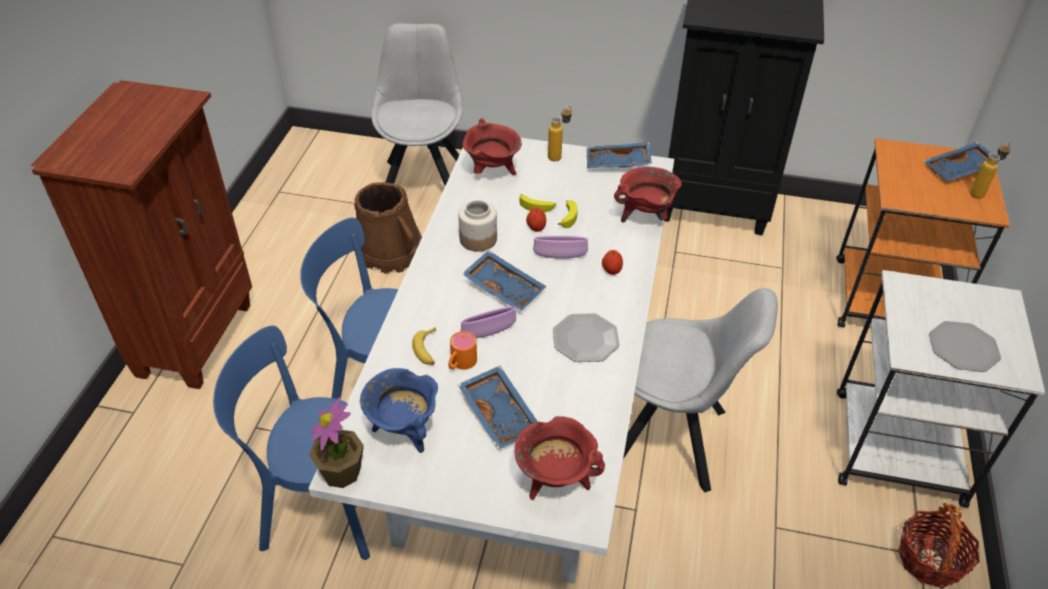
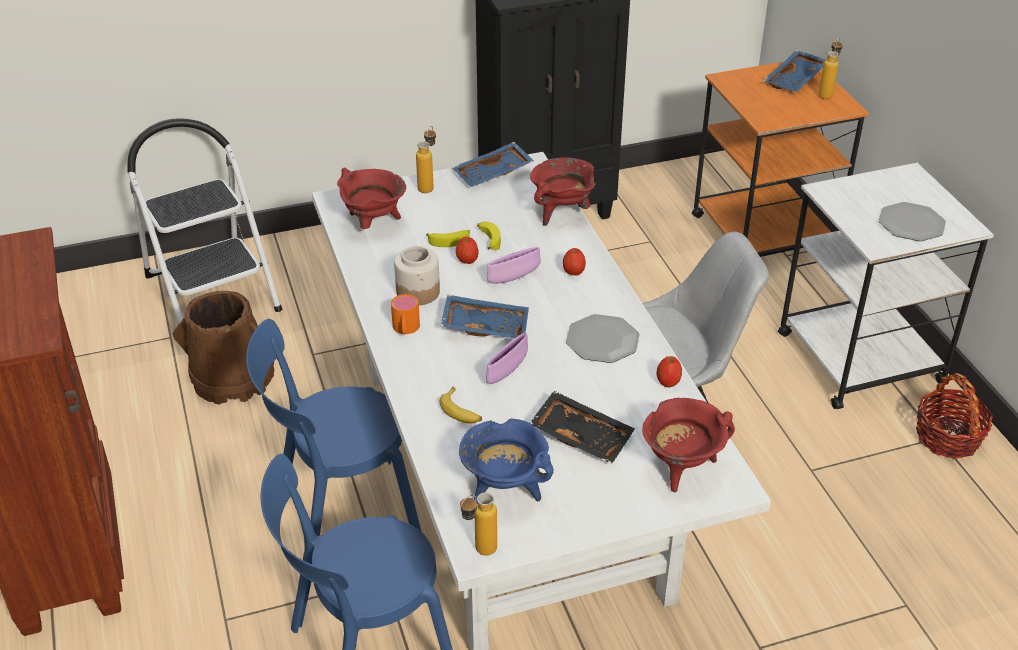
camera: 30 degrees left, 5 degrees down
potted plant [309,397,364,488] -> bottle [460,492,497,556]
grey chair [371,23,463,186] -> step ladder [128,119,282,325]
orange mug [448,331,477,370] -> orange mug moved to [391,294,420,335]
blue tray [458,366,538,450] -> black tray [530,391,635,464]
none -> apple [657,356,682,387]

